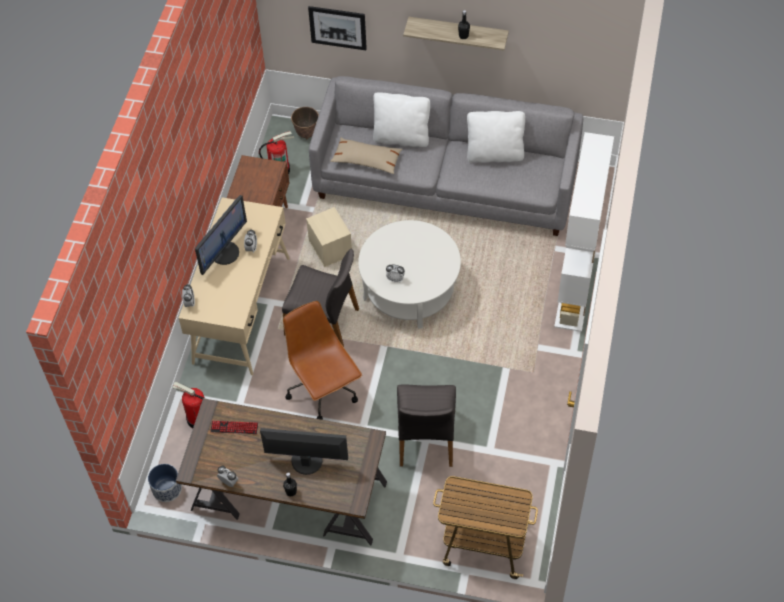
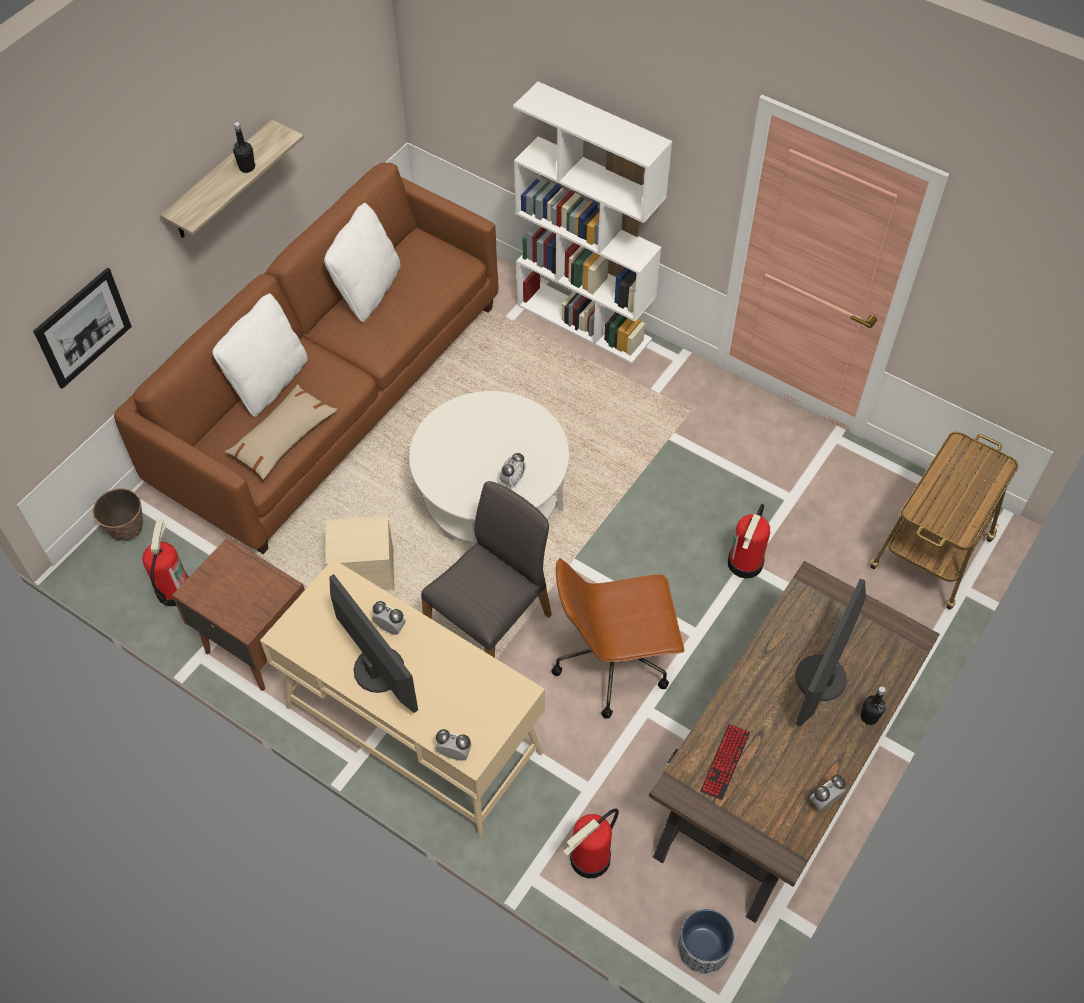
camera: 70 degrees left, 0 degrees up
grey sofa [309,76,583,236] -> brown sofa [114,163,498,554]
grey chair [397,384,456,467] -> fire extinguisher [728,504,770,579]

